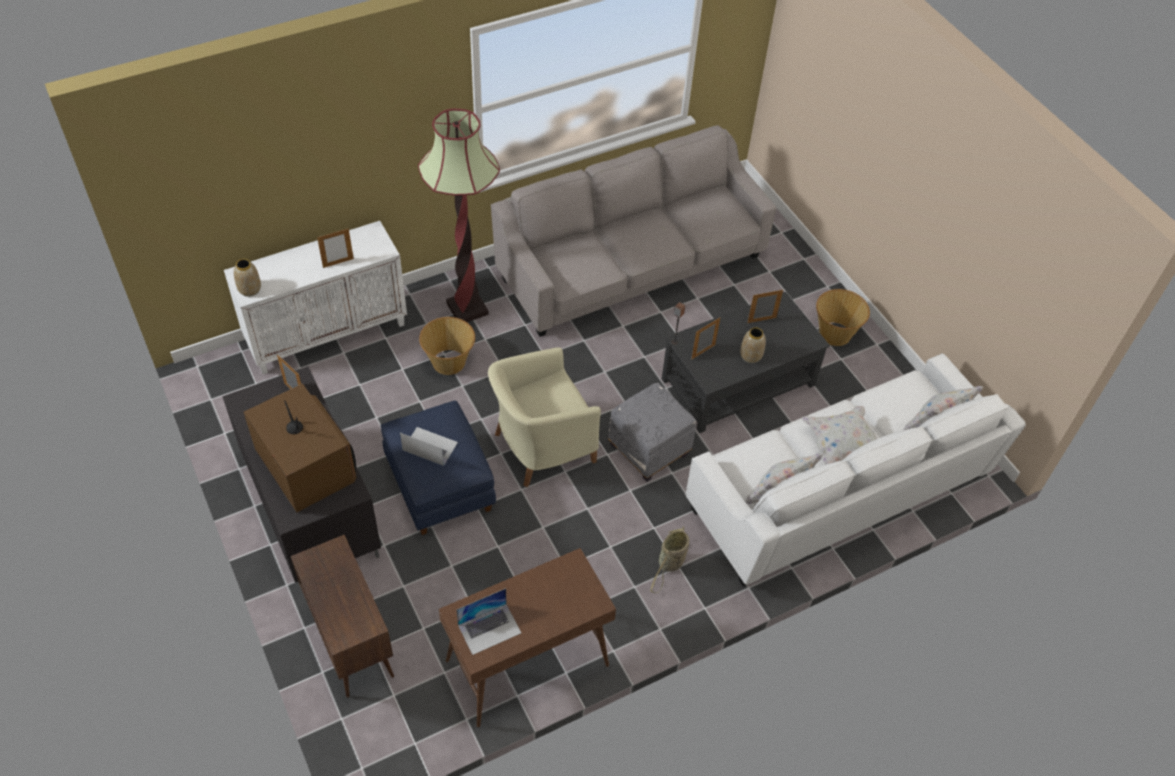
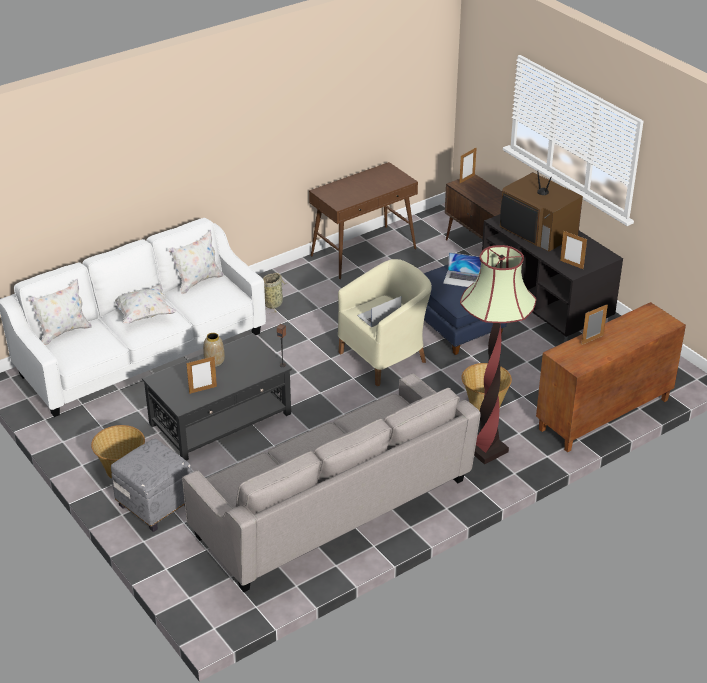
camera: 175 degrees right, 15 degrees down
white cabinet [224,221,407,374] -> brown cabinet [536,302,686,453]
vase [234,259,261,297] -> none
laptop [456,588,521,655] -> laptop moved to [357,296,401,327]
grey ottoman [608,383,696,482] -> grey ottoman moved to [111,439,192,532]
picture frame [691,318,720,360] -> picture frame moved to [459,147,477,184]

